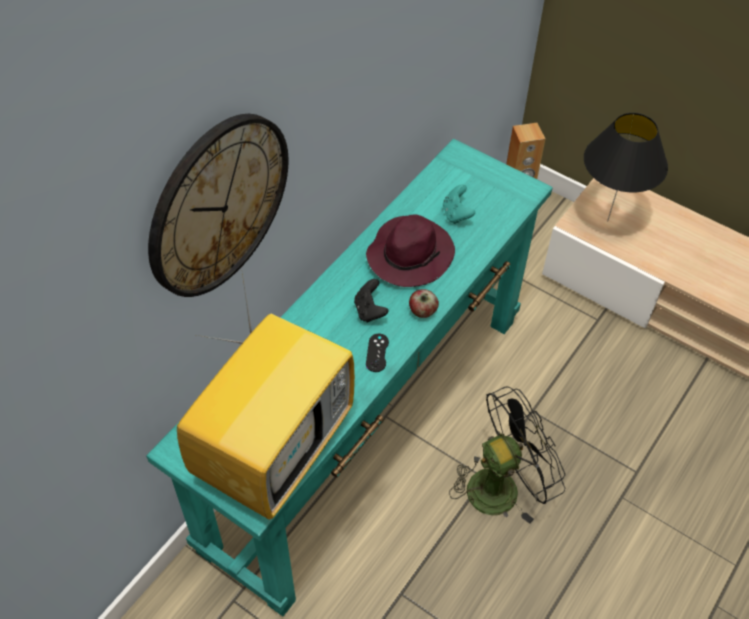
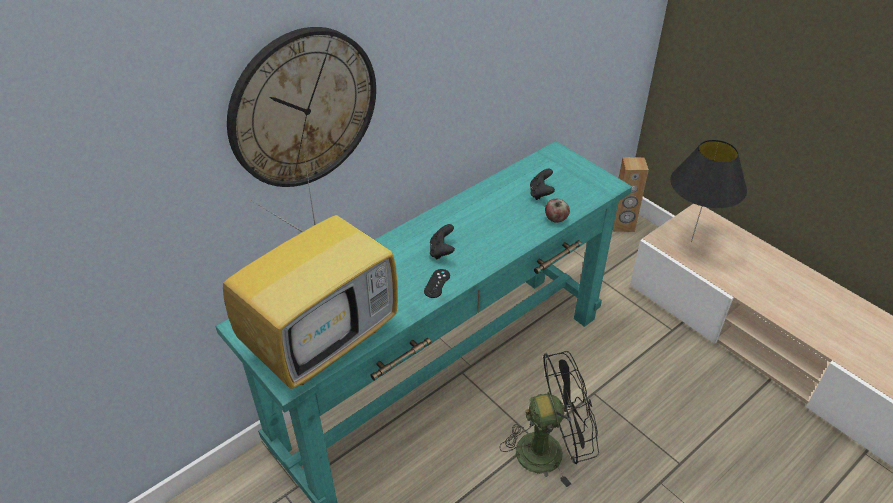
camera: 15 degrees right, 10 degrees down
purple hat [366,214,455,287] -> none
apple [409,289,439,318] -> apple moved to [545,199,570,223]
turquoise game controller [443,184,475,224] -> black game controller [530,169,555,200]

